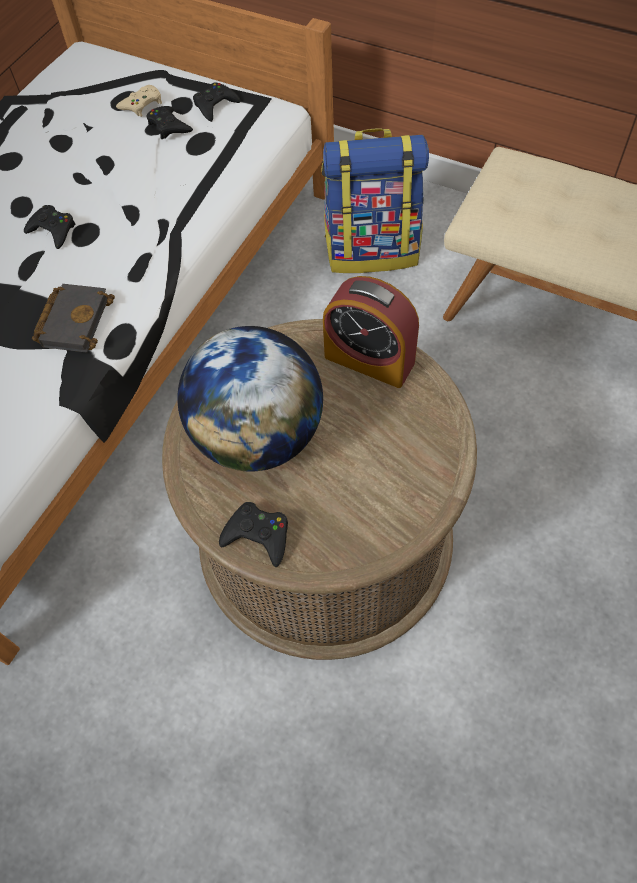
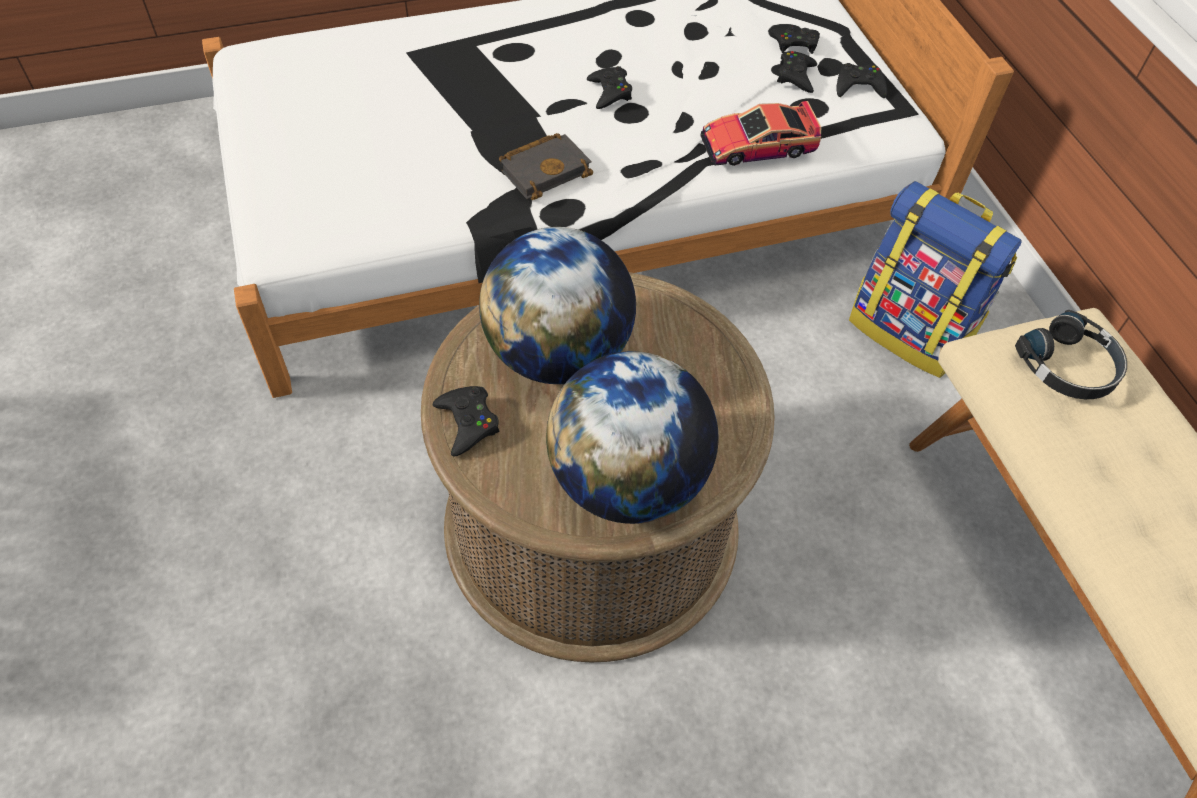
camera: 40 degrees right, 5 degrees down
beige game controller [116,85,162,117] -> black game controller [770,26,820,54]
alarm clock [323,276,419,388] -> none
none -> globe [546,351,718,524]
none -> toy car [700,101,821,166]
none -> black headphones [1015,310,1127,399]

